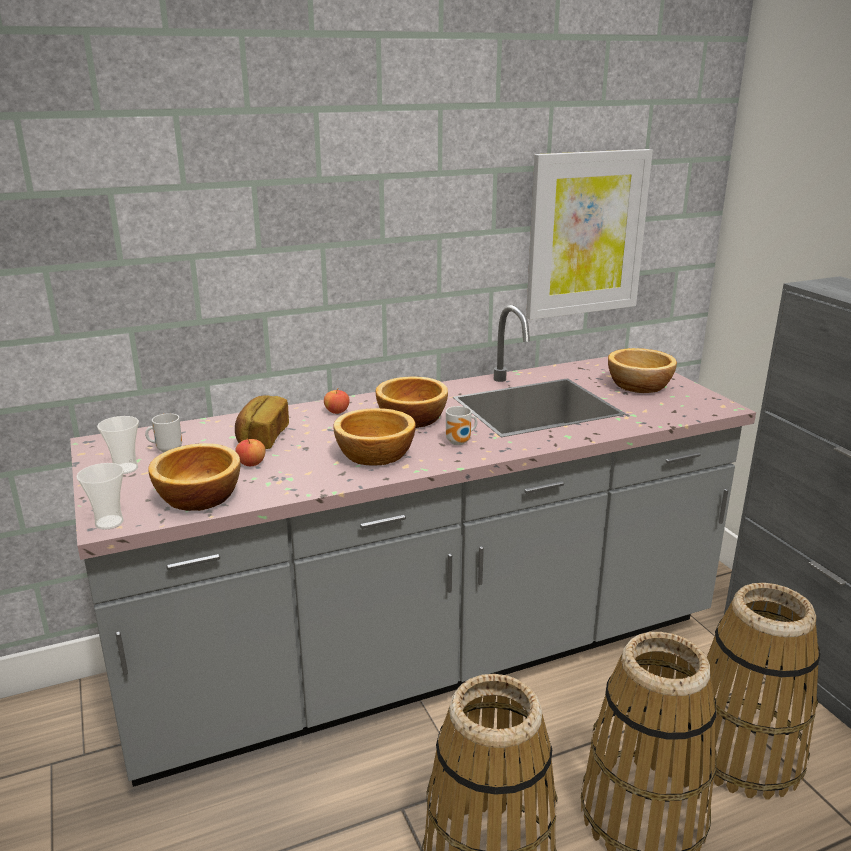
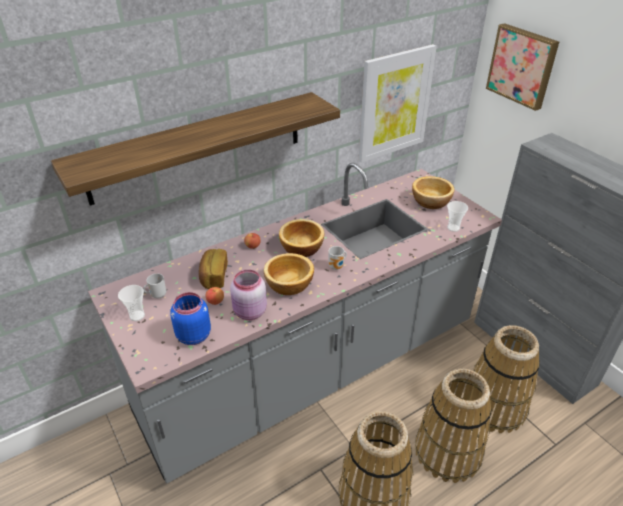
camera: 10 degrees left, 15 degrees up
cup [77,463,124,530] -> cup moved to [447,201,468,232]
bowl [148,443,240,511] -> blue jar [170,292,211,345]
none -> shelf [51,92,340,205]
none -> pink jar [230,270,267,320]
none -> picture [486,23,559,111]

